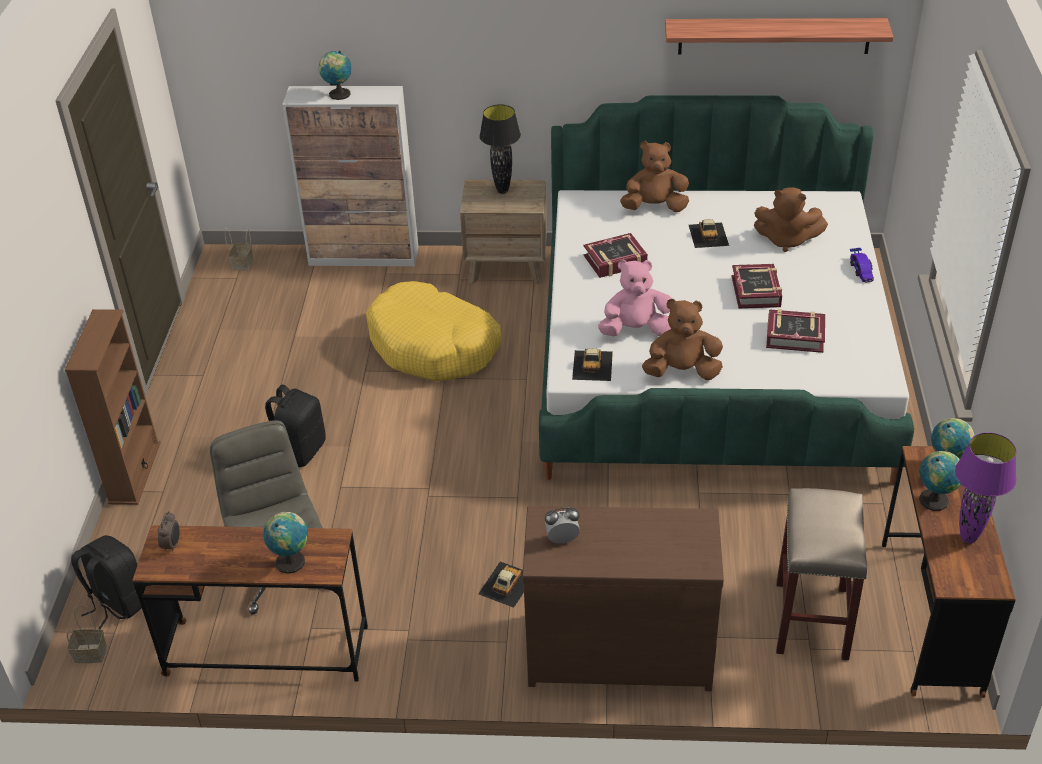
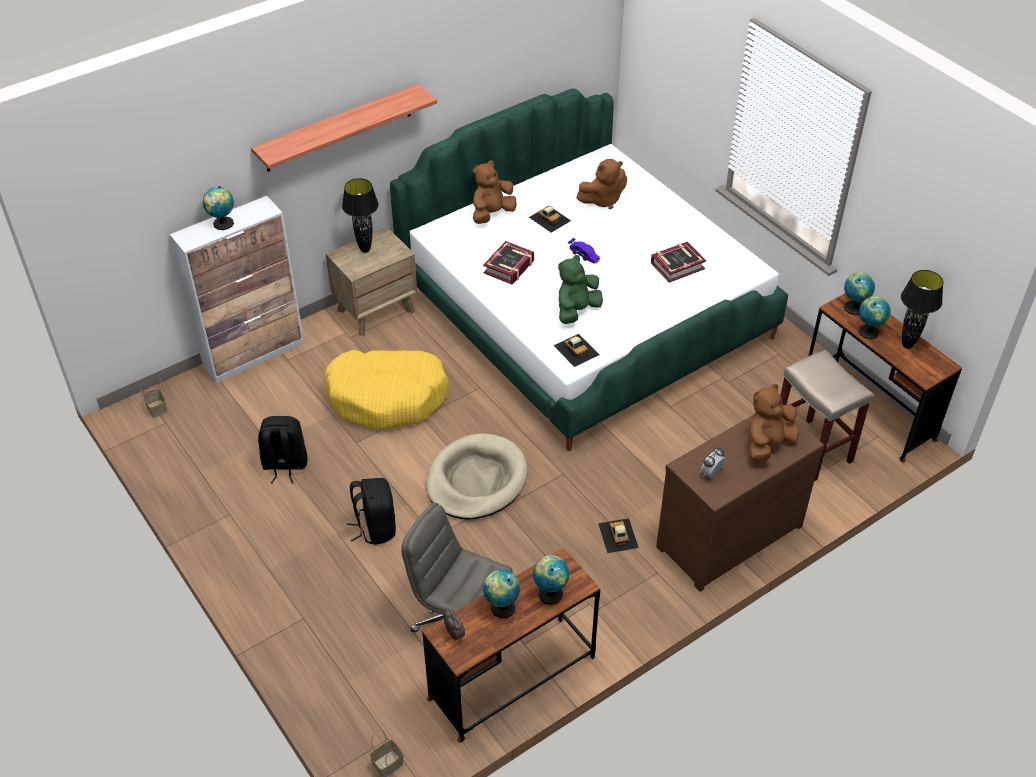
camera: 40 degrees left, 5 degrees up
brown bookcase [65,309,161,505] -> none
black backpack [71,535,142,629] -> black backpack moved to [258,416,308,484]
pink plush toy [598,259,672,336] -> green plush toy [558,255,603,324]
brown plush toy [642,299,723,380] -> brown plush toy moved to [748,384,799,461]
shelf [665,18,894,54] -> shelf moved to [251,84,437,172]
book [731,264,782,309] -> none
toy car [850,248,874,283] -> toy car moved to [568,238,600,264]
purple table lamp [955,432,1016,544] -> black table lamp [901,270,943,349]
none -> beige dog bed [426,433,528,520]
none -> globe [483,570,520,618]

